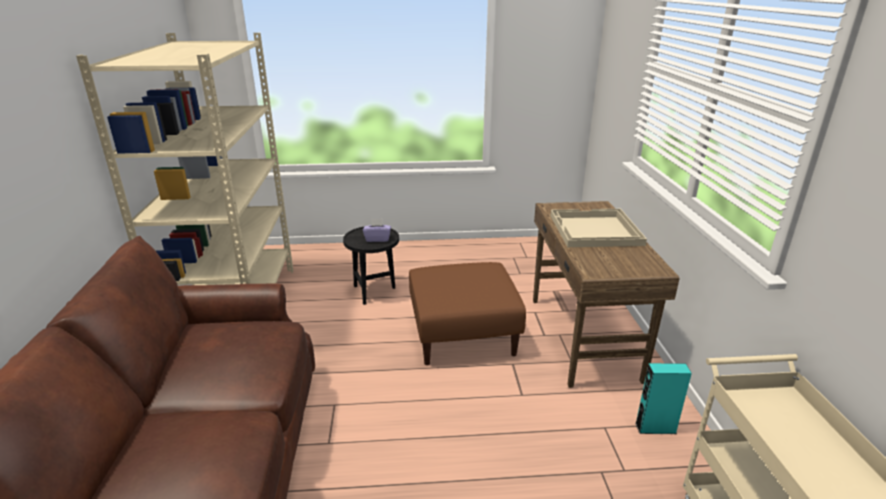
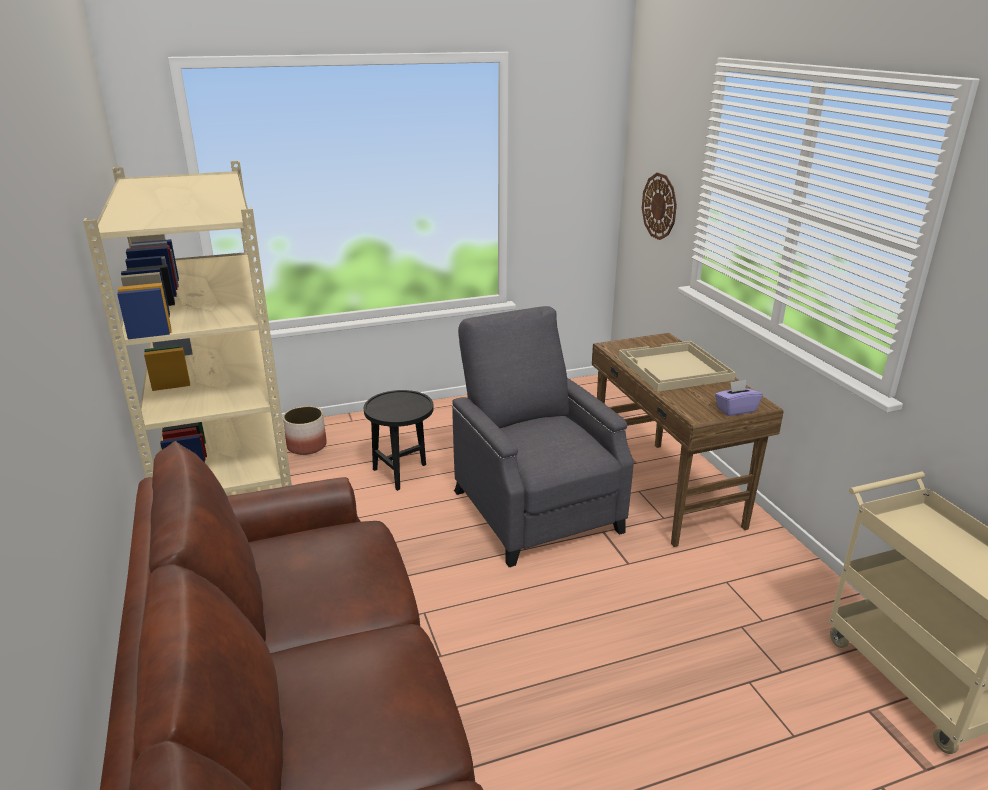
camera: 15 degrees left, 0 degrees up
purple tissue box [363,219,391,242] -> purple tissue box moved to [715,380,763,416]
brown ottoman [409,262,526,365] -> grey armchair [452,306,634,567]
turquoise speaker [635,363,692,434] -> none
none -> planter [283,406,327,455]
none -> wall clock [642,173,677,240]

